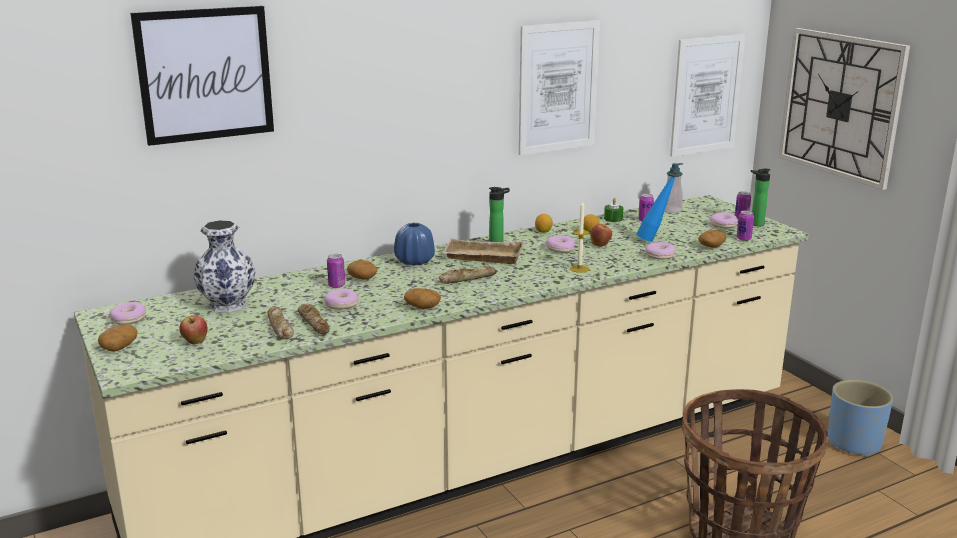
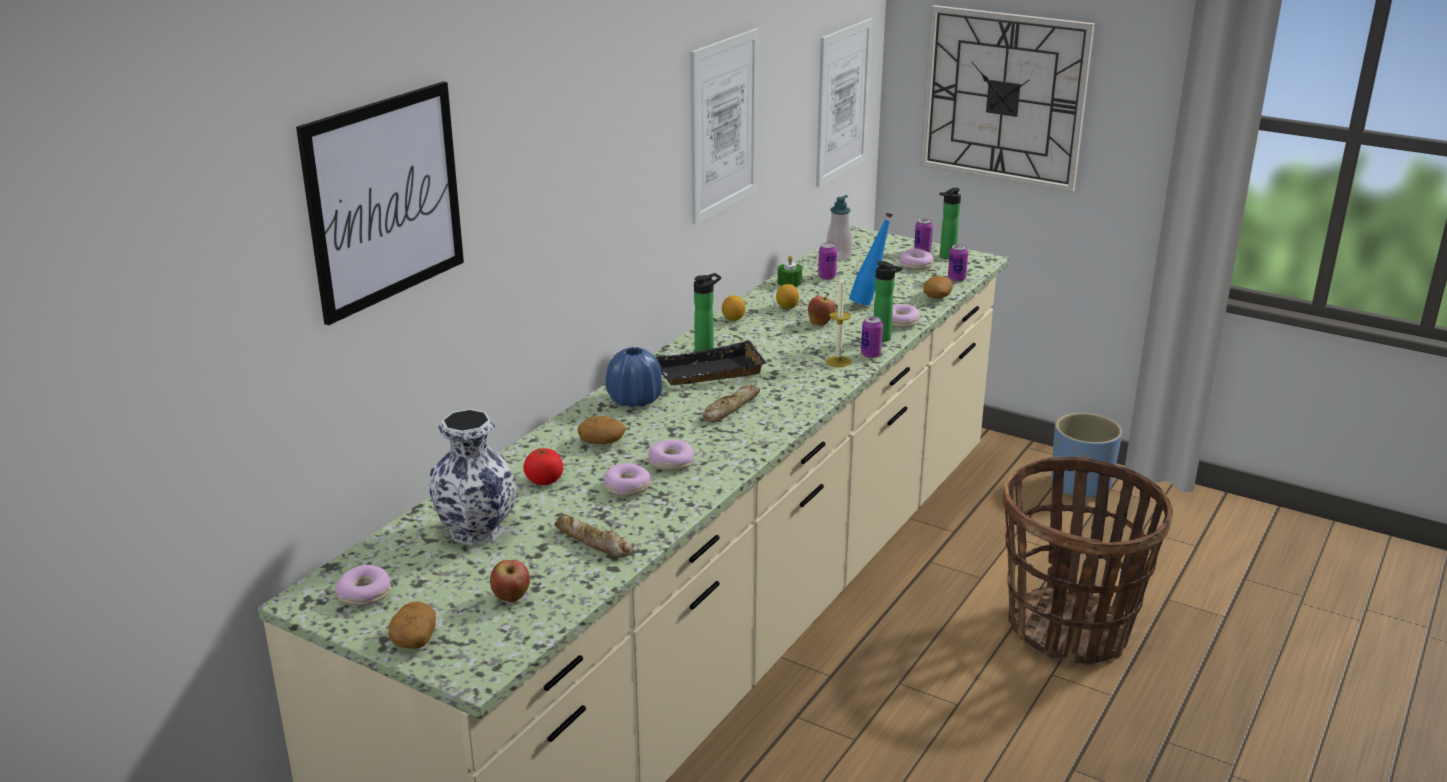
camera: 30 degrees left, 5 degrees up
bread [298,304,330,334] -> none
can [327,254,345,288] -> can moved to [861,316,883,358]
potato [404,288,441,309] -> none
beige tray [442,238,524,264] -> black tray [655,340,767,385]
donut [546,235,575,253] -> donut moved to [648,440,694,471]
none -> tomato [523,448,563,485]
none -> bottle [873,261,903,342]

